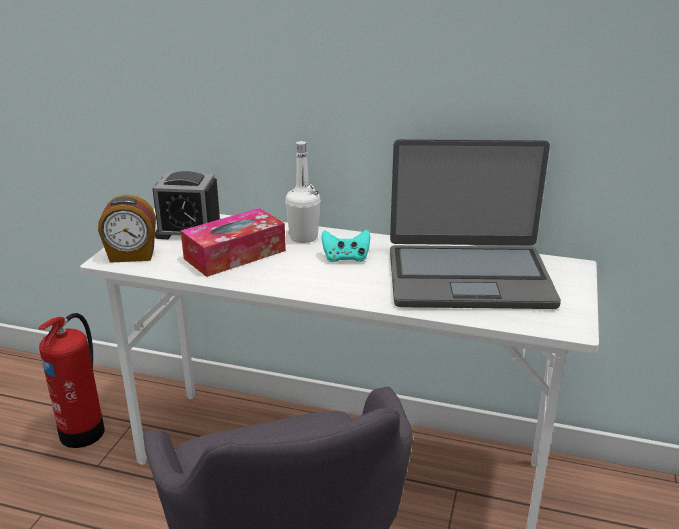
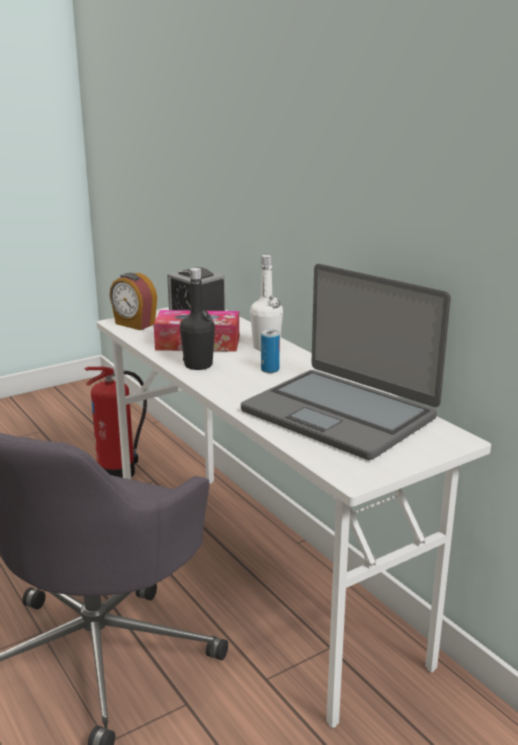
camera: 40 degrees right, 5 degrees down
turquoise game controller [321,230,370,262] -> can [261,329,280,373]
none -> black bottle [180,268,215,370]

